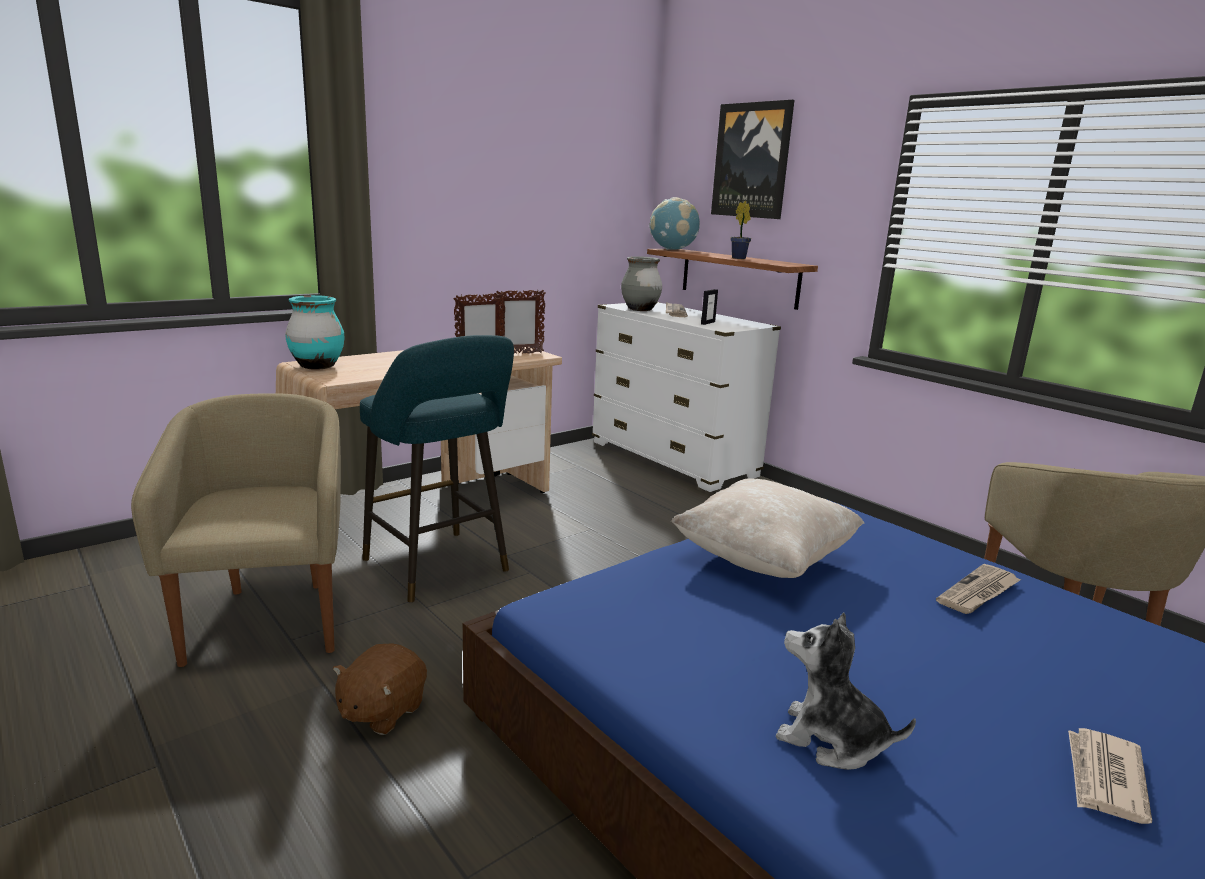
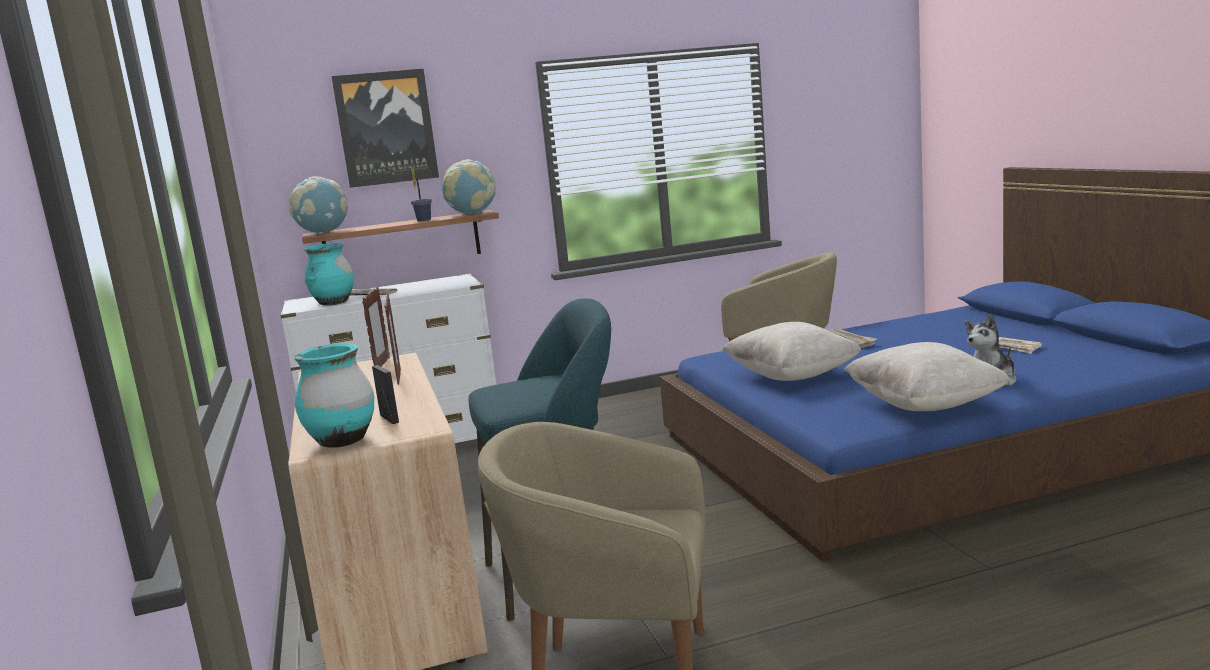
camera: 65 degrees left, 5 degrees down
brown plush toy [333,644,427,735] -> none
grey vase [621,256,662,311] -> turquoise vase [305,243,354,306]
picture frame [701,289,718,325] -> picture frame moved to [372,365,399,424]
none -> globe [442,159,496,214]
none -> beige pillow [844,342,1010,411]

